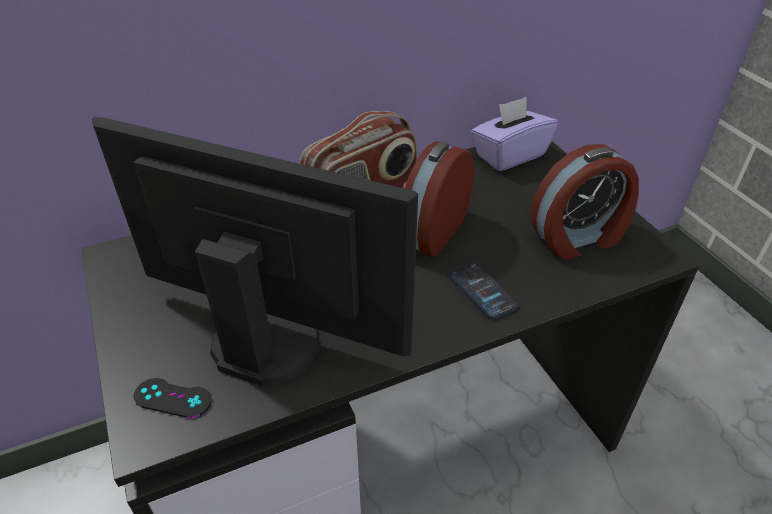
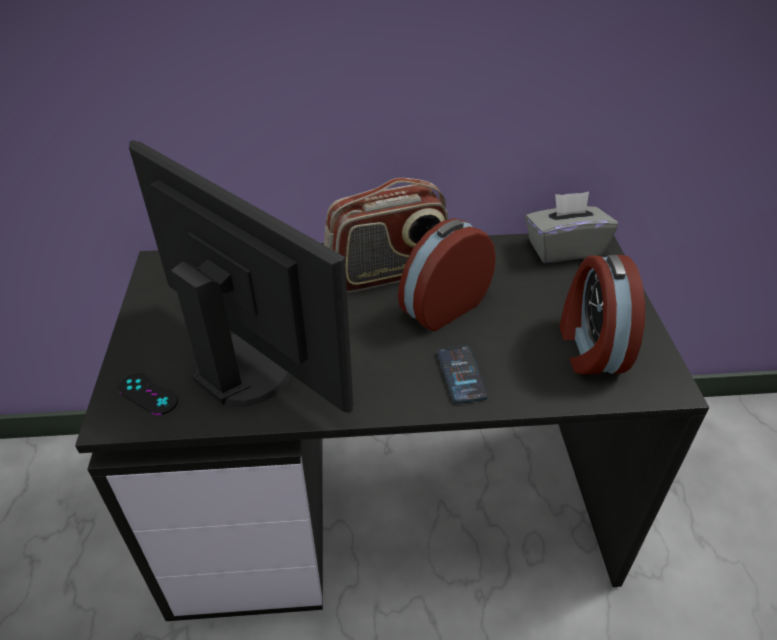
camera: 20 degrees right, 0 degrees up
purple tissue box [471,97,558,171] -> grey tissue box [525,192,618,263]
alarm clock [531,144,639,260] -> alarm clock turned 90 degrees clockwise [559,255,645,375]

